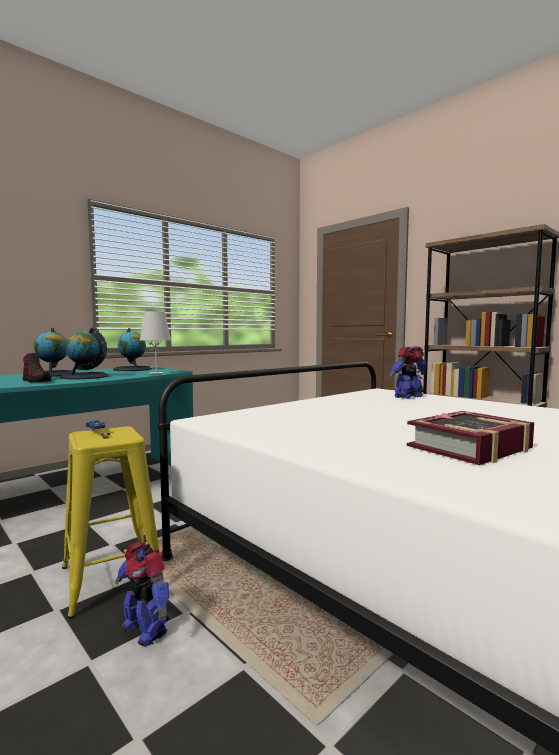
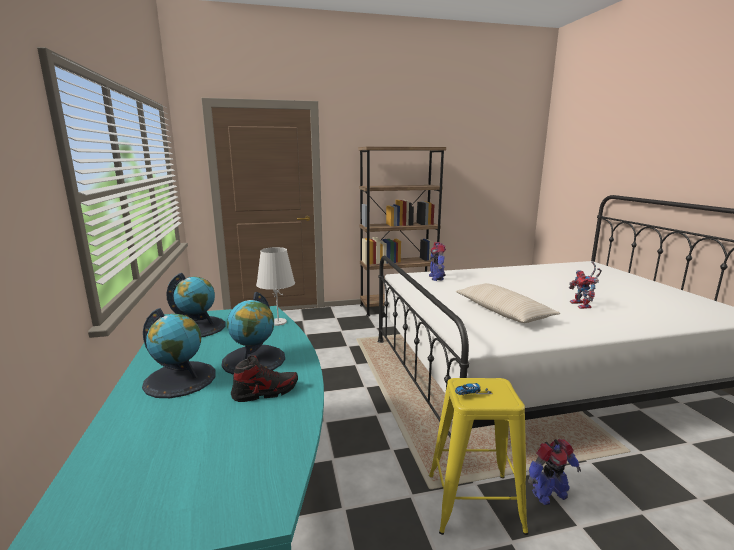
camera: 60 degrees left, 10 degrees up
book [407,411,534,465] -> toy robot [569,261,602,309]
none -> beige pillow [456,283,560,323]

